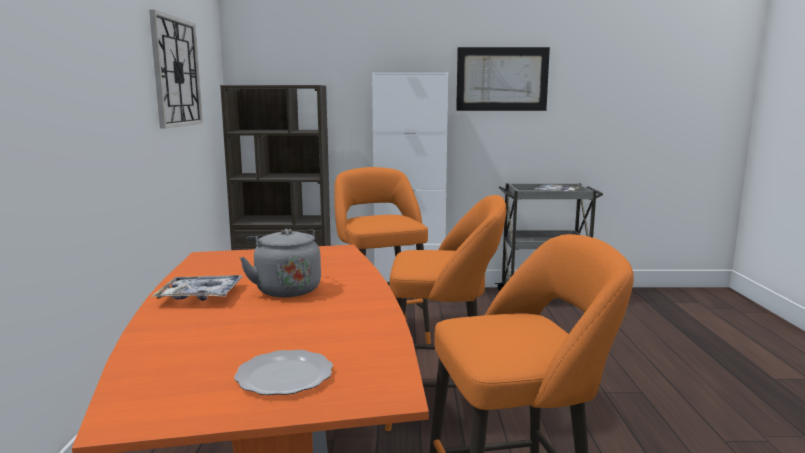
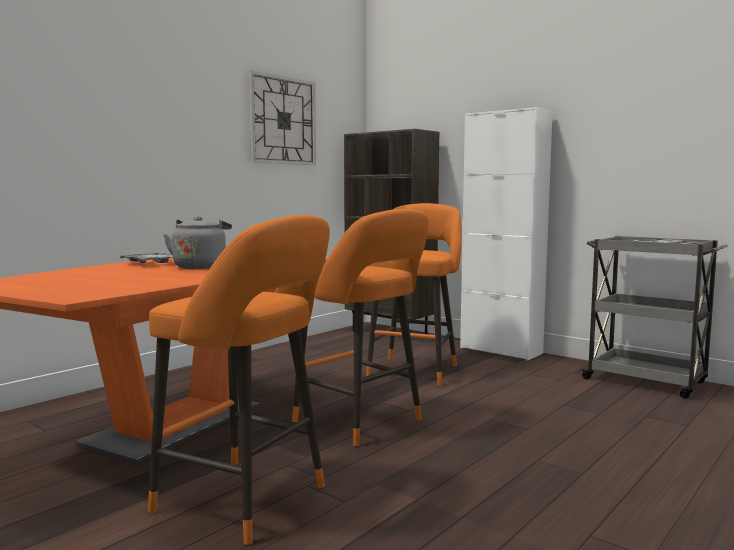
camera: 40 degrees right, 5 degrees down
plate [234,350,333,395] -> none
picture [456,47,550,111] -> none

